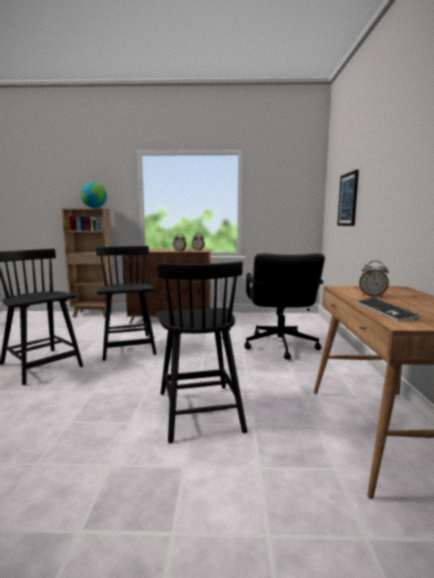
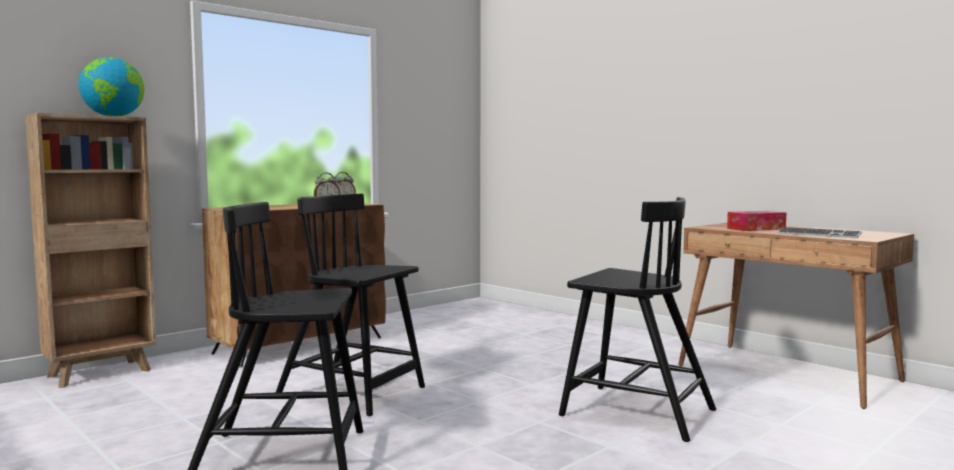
camera: 45 degrees left, 5 degrees down
black office chair [244,253,325,360] -> none
picture [337,170,359,226] -> none
alarm clock [359,261,389,297] -> tissue box [727,211,787,231]

